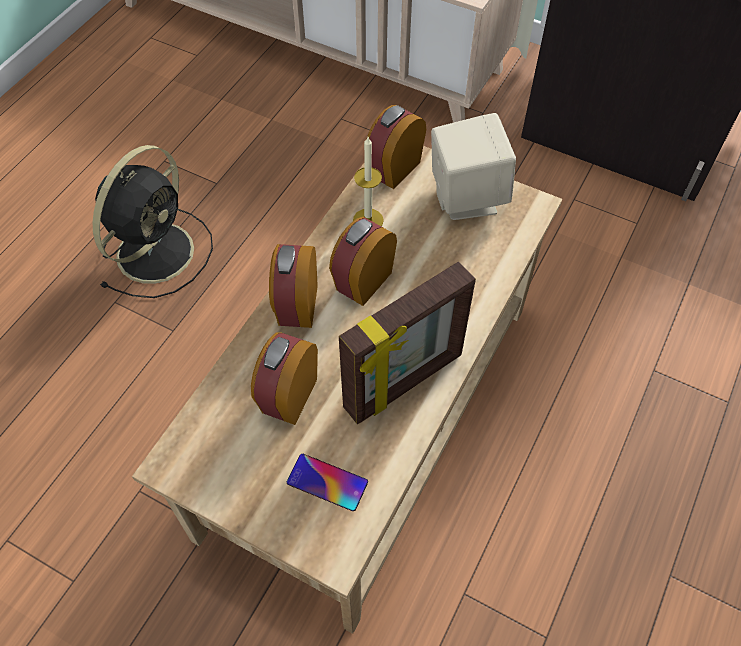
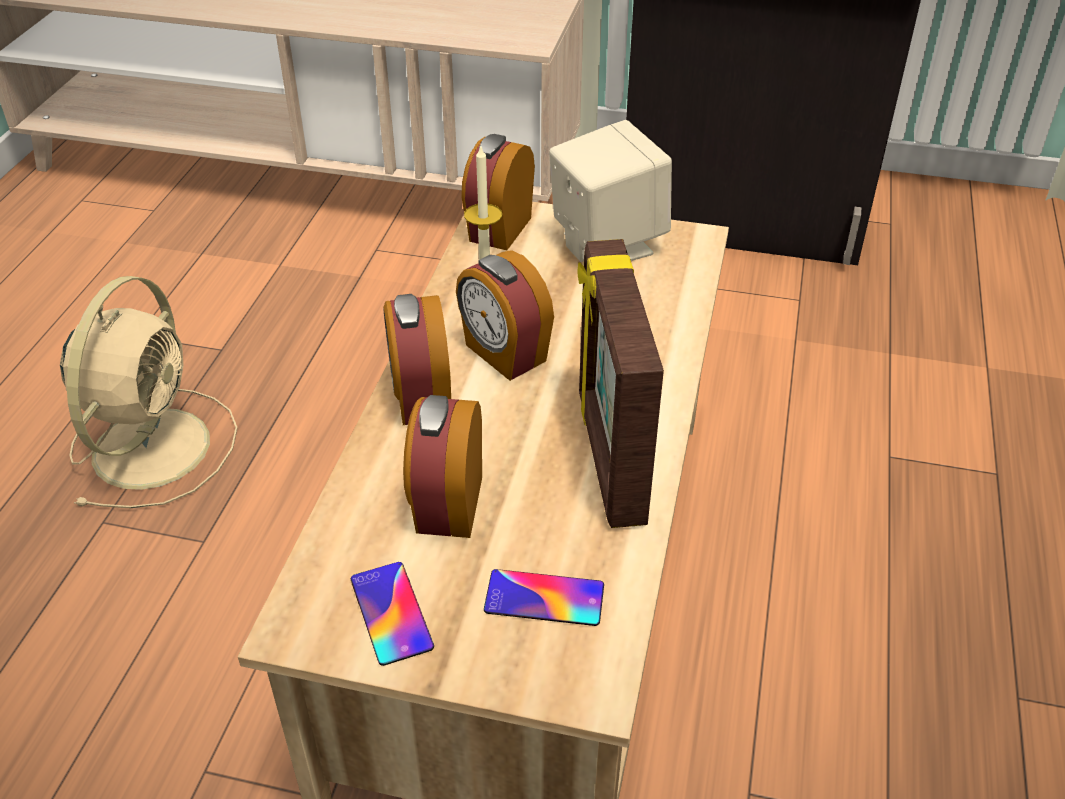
camera: 15 degrees left, 15 degrees down
black fan [93,145,213,298] -> beige fan [60,276,237,508]
alarm clock [329,217,397,306] -> alarm clock turned 60 degrees counterclockwise [456,250,554,381]
picture frame [339,262,476,424] -> picture frame turned 135 degrees clockwise [578,239,664,528]
none -> phone [351,562,434,666]

